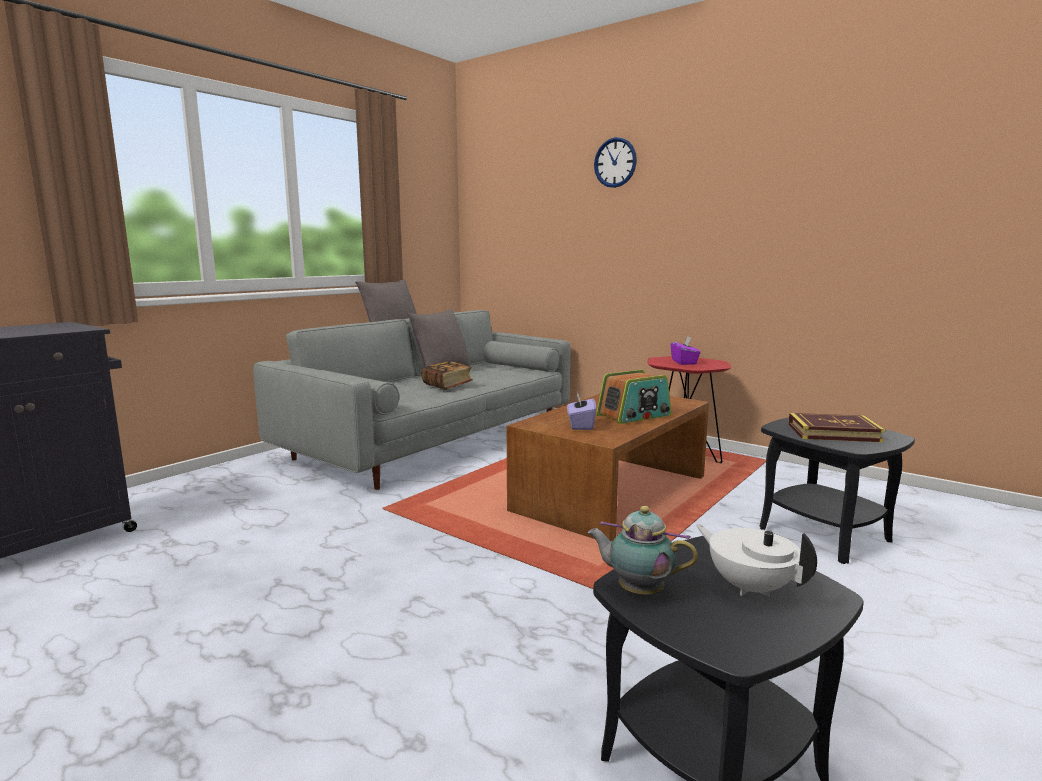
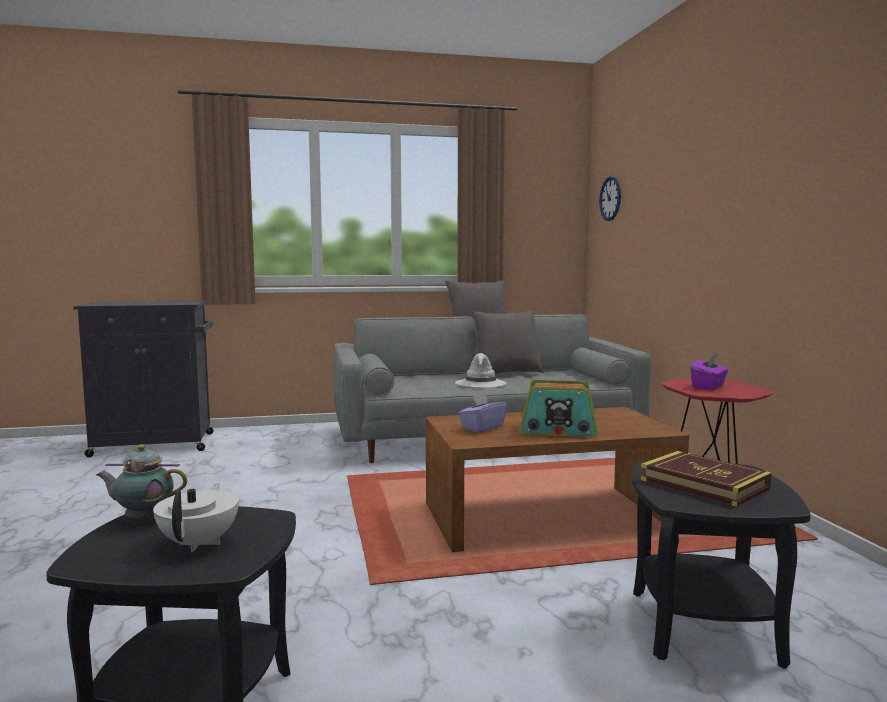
camera: 40 degrees right, 5 degrees down
book [422,361,473,390] -> white hat [455,353,506,388]
teapot [587,506,698,594] -> teapot turned 60 degrees counterclockwise [96,444,187,520]
wall clock [594,137,637,188] -> wall clock moved to [599,176,621,221]

